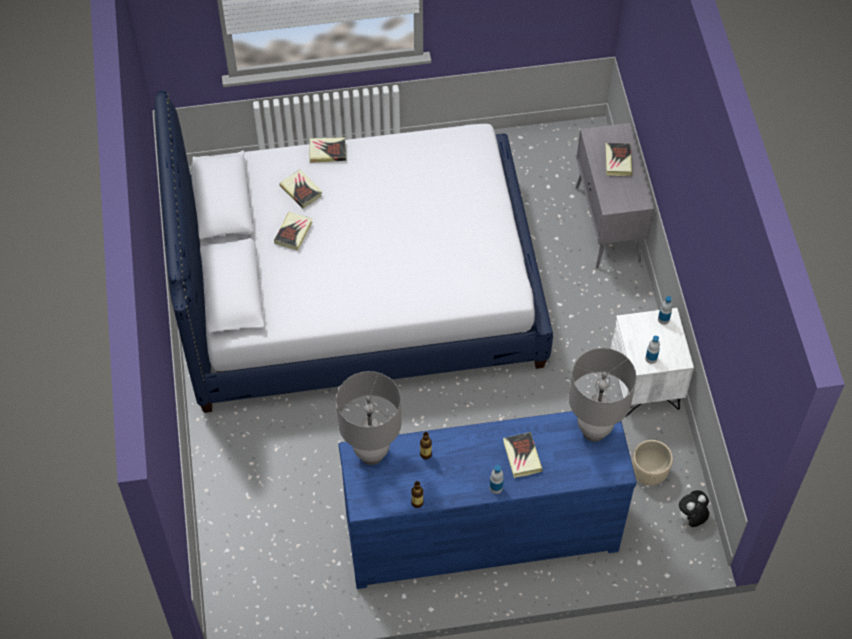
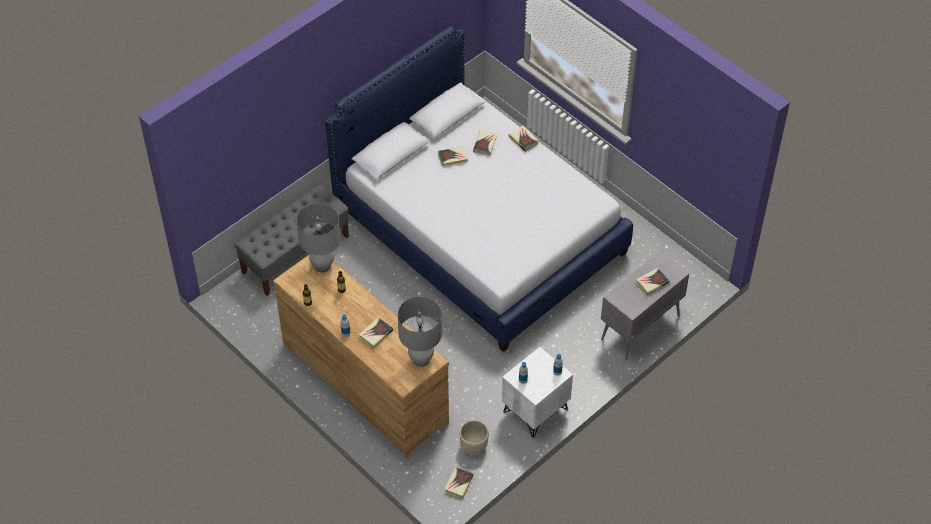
camera: 55 degrees right, 5 degrees down
blue dresser [339,411,637,589] -> brown dresser [273,255,449,458]
plush toy [677,490,709,527] -> book [444,467,473,499]
none -> grey bench [234,184,349,296]

